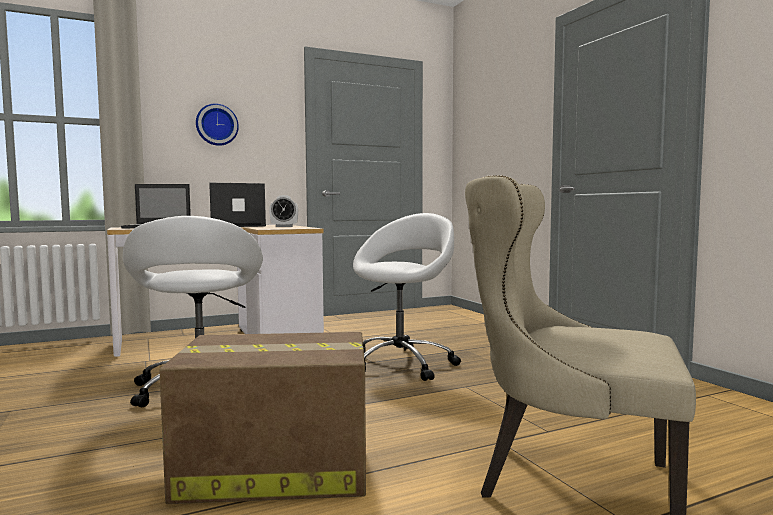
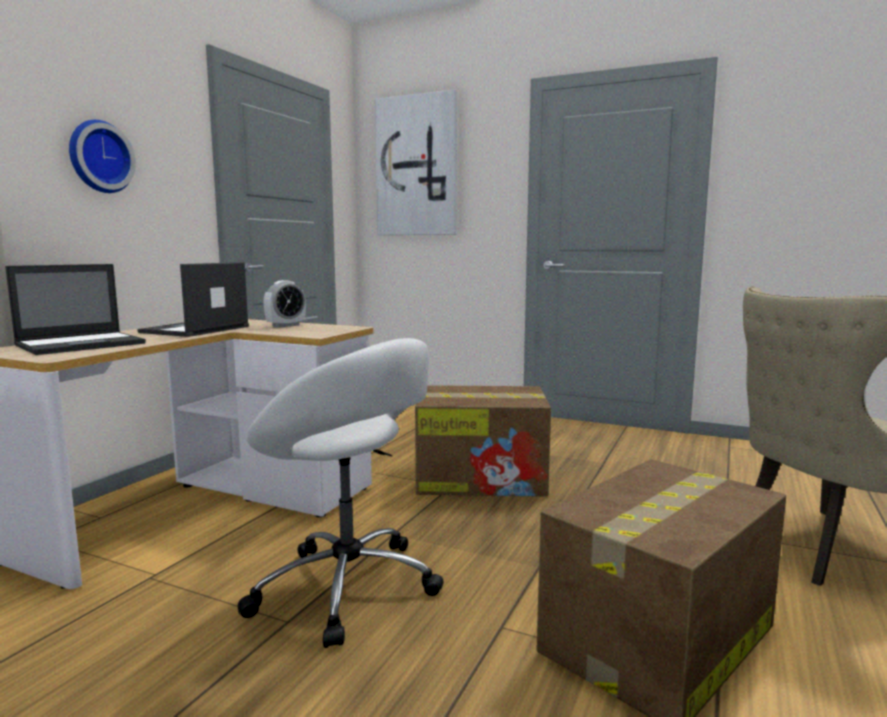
camera: 40 degrees left, 5 degrees up
white office chair [353,213,461,381] -> cardboard box [415,385,551,497]
none -> picture [375,89,457,235]

